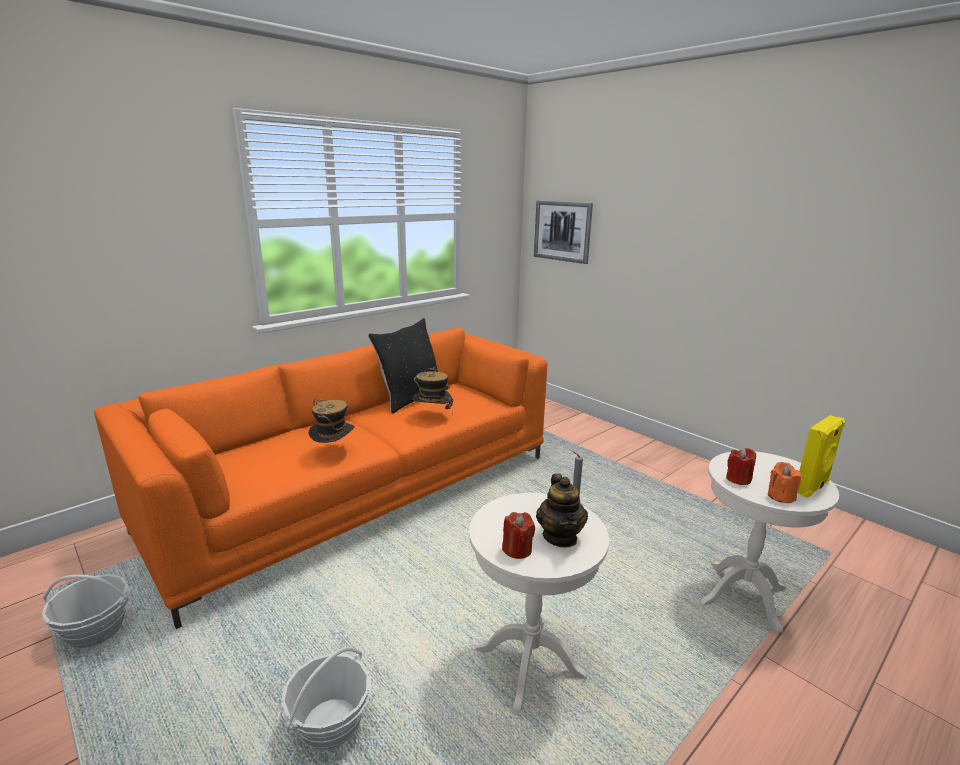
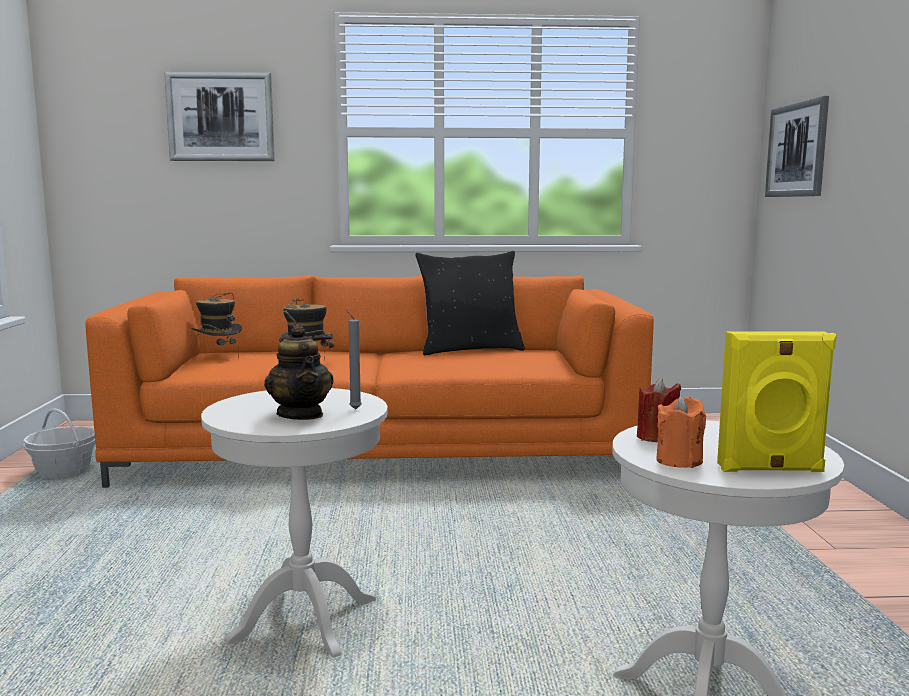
camera: 40 degrees right, 10 degrees down
basket [281,647,372,750] -> none
hat [412,367,453,414] -> hat moved to [192,293,242,359]
red candle [502,512,535,559] -> none
teapot [536,474,588,548] -> teapot turned 60 degrees counterclockwise [264,324,333,420]
none -> picture [164,72,275,161]

